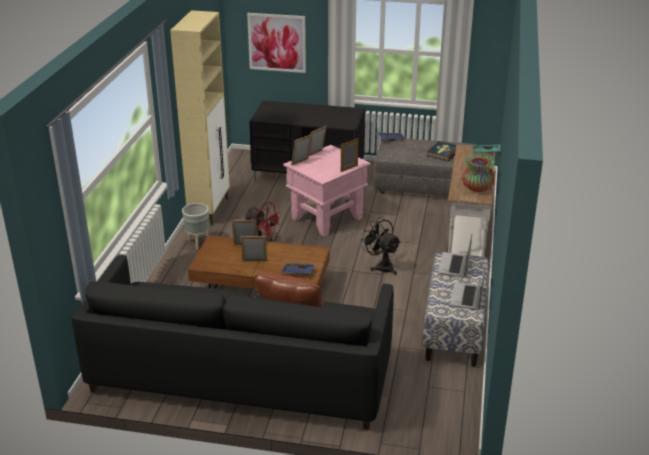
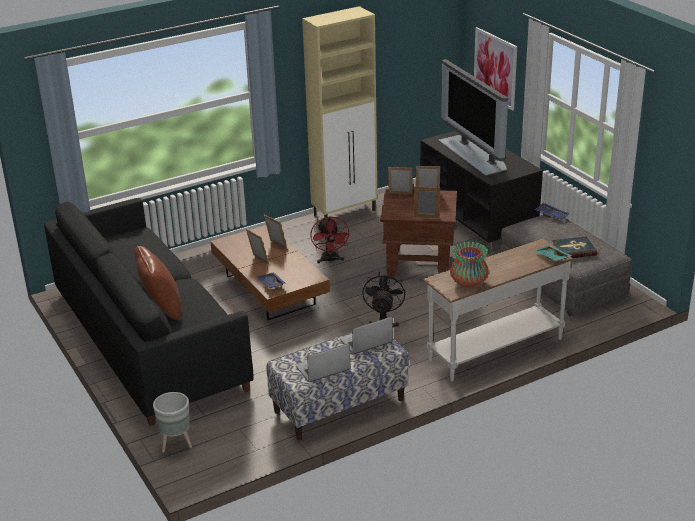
camera: 50 degrees right, 0 degrees up
grey planter [182,203,209,250] -> grey planter moved to [153,392,192,453]
pink side table [283,145,371,237] -> brown side table [380,189,457,279]
none -> television [438,59,508,176]

